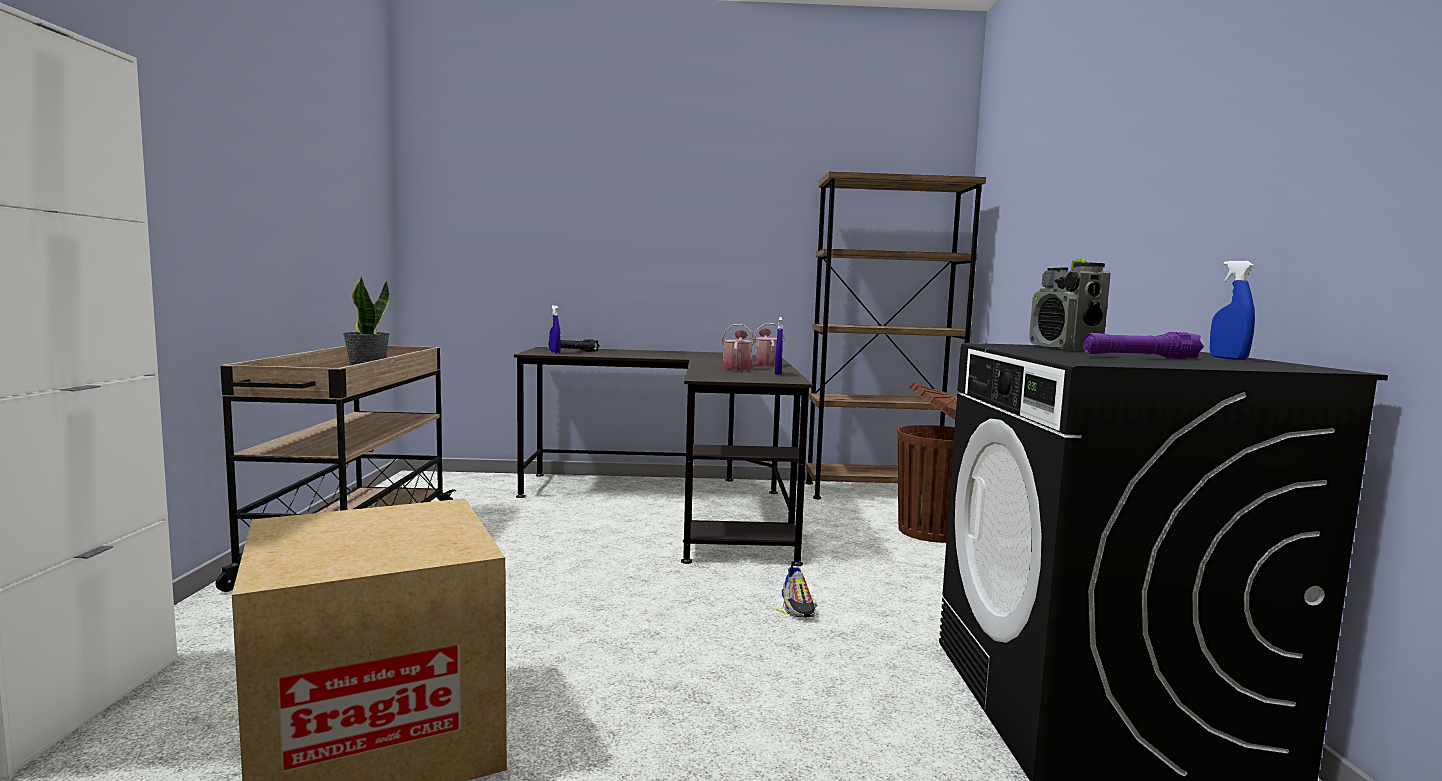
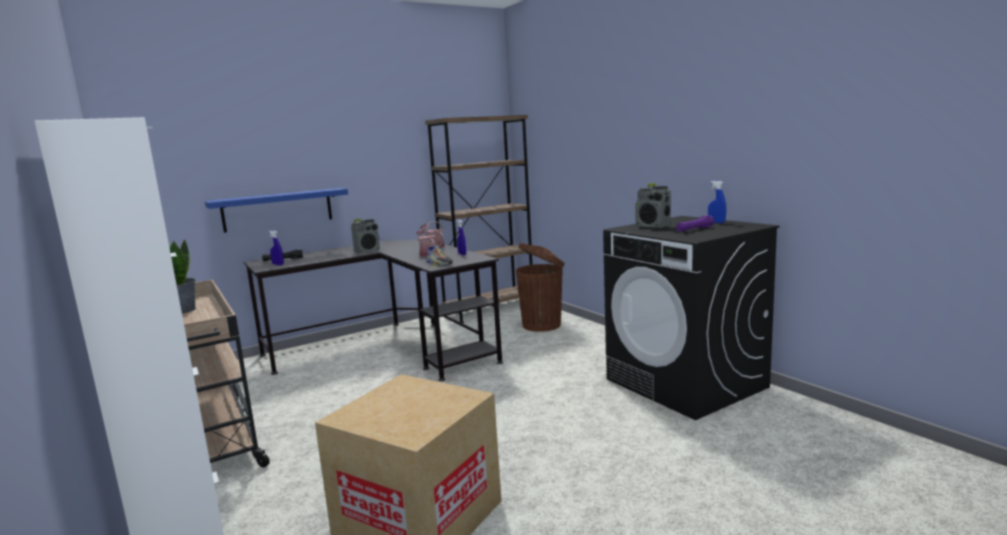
camera: 30 degrees left, 5 degrees up
shoe [776,565,818,617] -> shoe moved to [426,245,453,267]
none -> blue shelf [205,188,348,233]
none -> radio [351,219,380,253]

